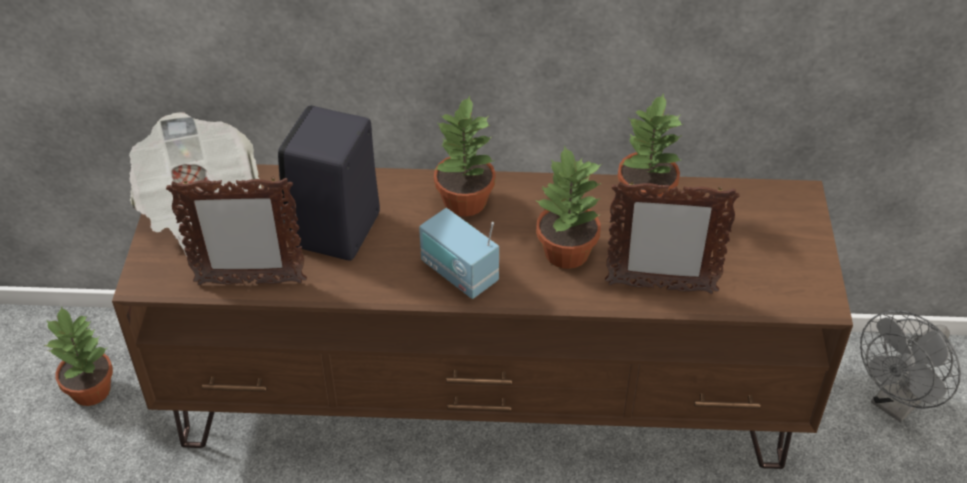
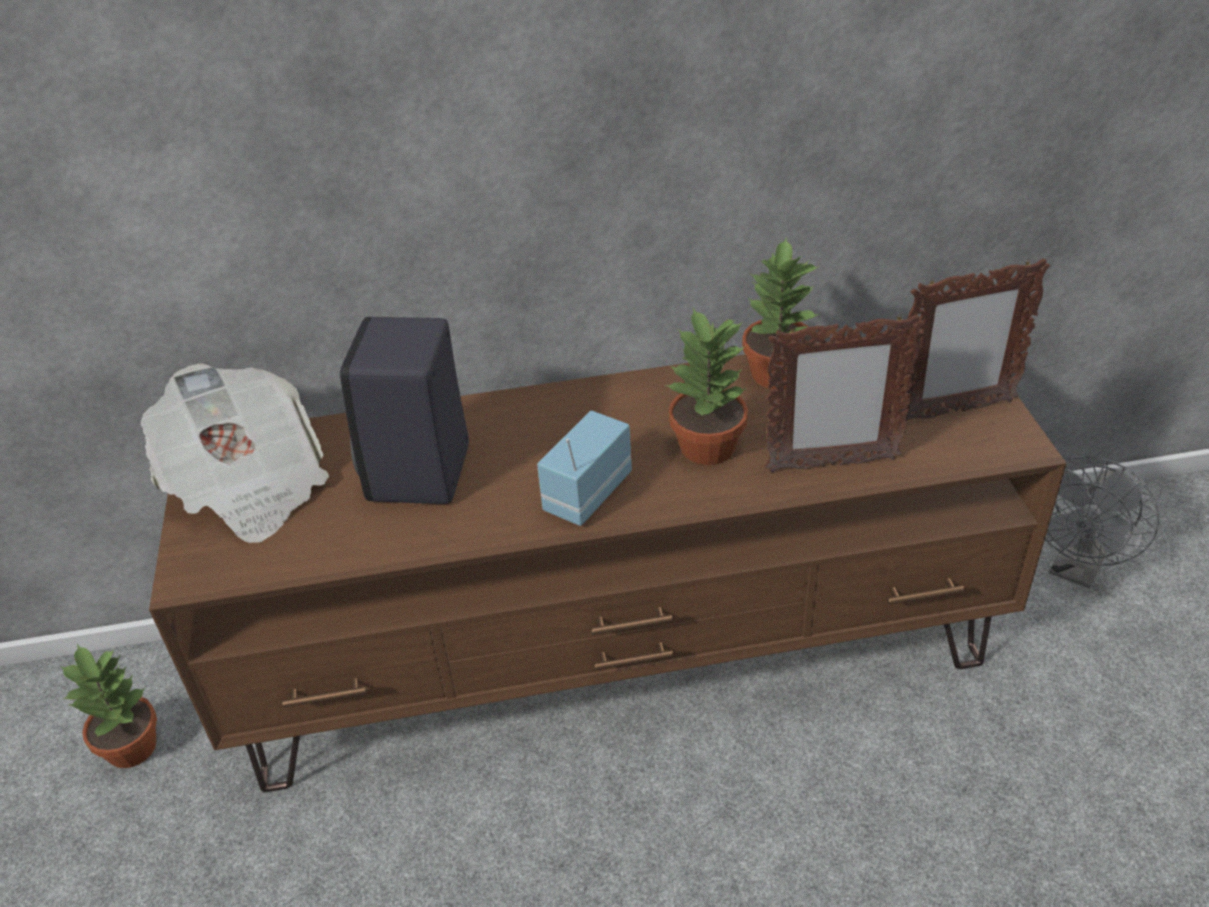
camera: 10 degrees left, 5 degrees down
picture frame [166,176,307,285] -> picture frame moved to [900,258,1050,424]
radio [419,208,499,299] -> radio turned 90 degrees clockwise [537,411,632,526]
potted plant [434,95,496,216] -> none

